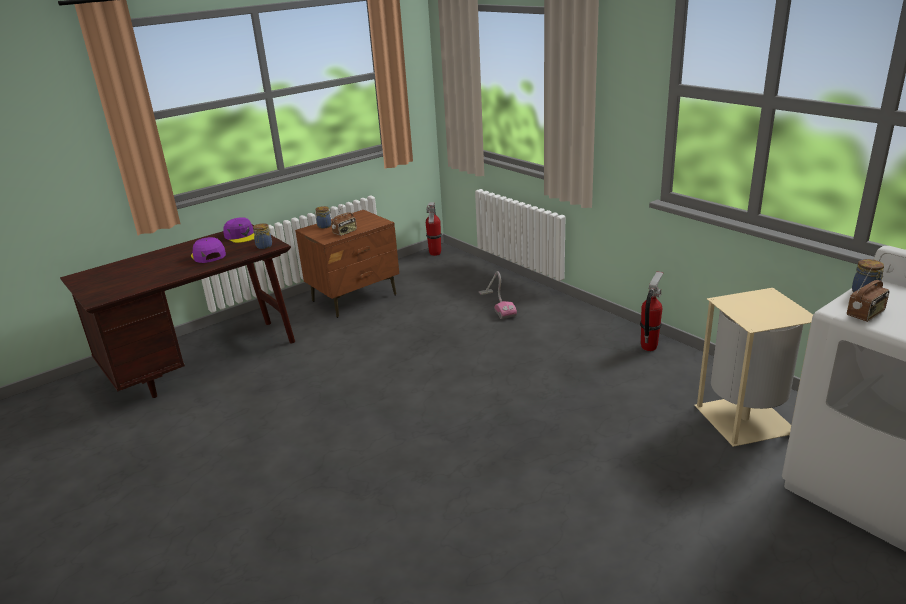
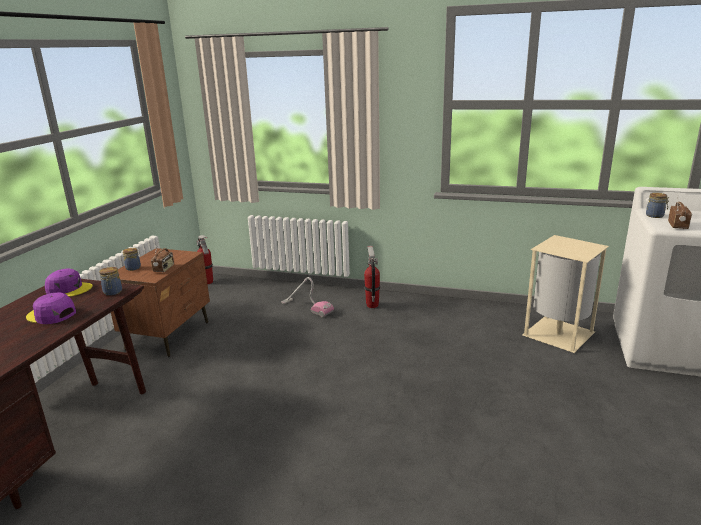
camera: 35 degrees left, 5 degrees down
fire extinguisher [640,271,663,351] -> fire extinguisher moved to [364,246,380,308]

